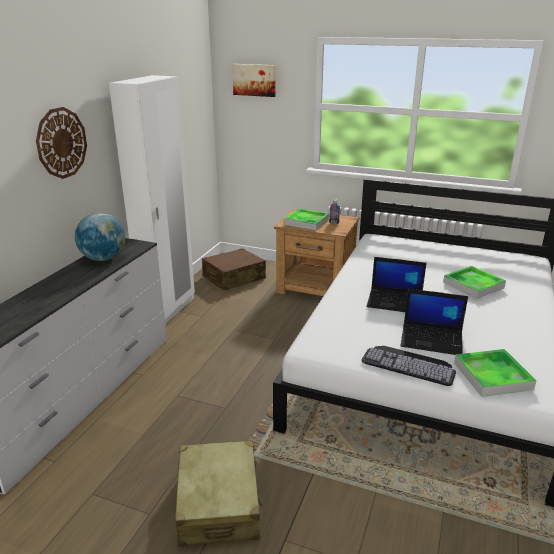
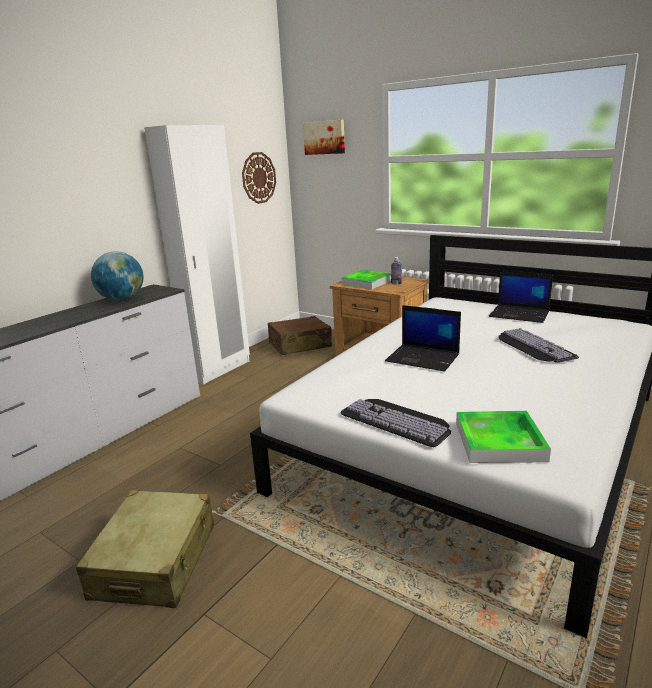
camera: 15 degrees right, 5 degrees down
wall clock [36,107,87,179] -> wall clock moved to [242,152,276,204]
laptop [400,289,468,355] -> laptop moved to [489,271,553,323]
tray [443,266,506,299] -> keyboard [498,328,579,363]

